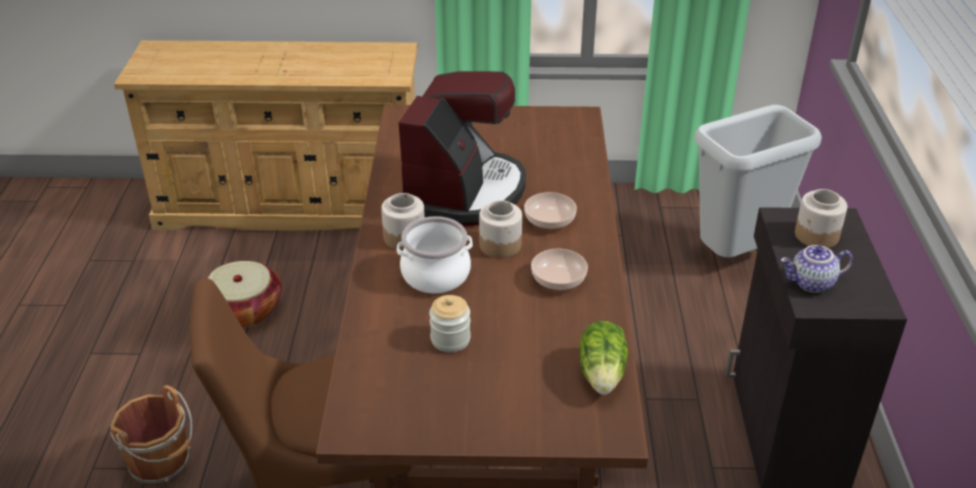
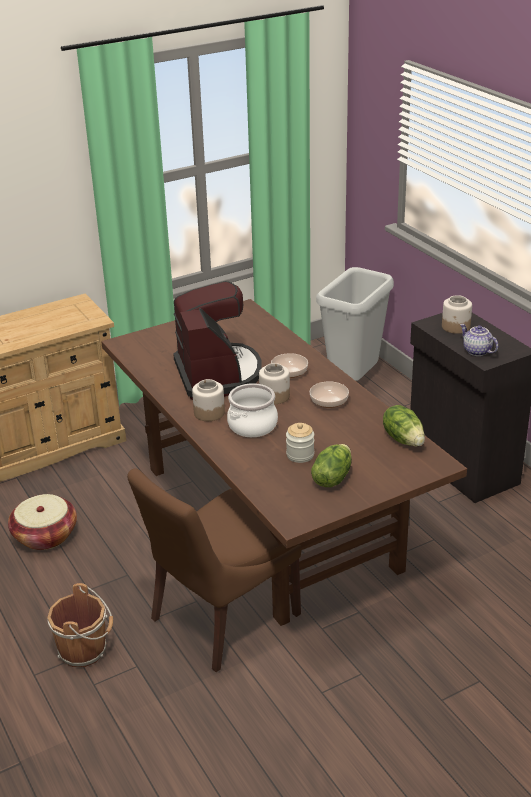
camera: 30 degrees left, 5 degrees down
teapot [781,245,853,293] -> teapot turned 90 degrees clockwise [460,324,498,356]
none -> lettuce [311,444,352,487]

